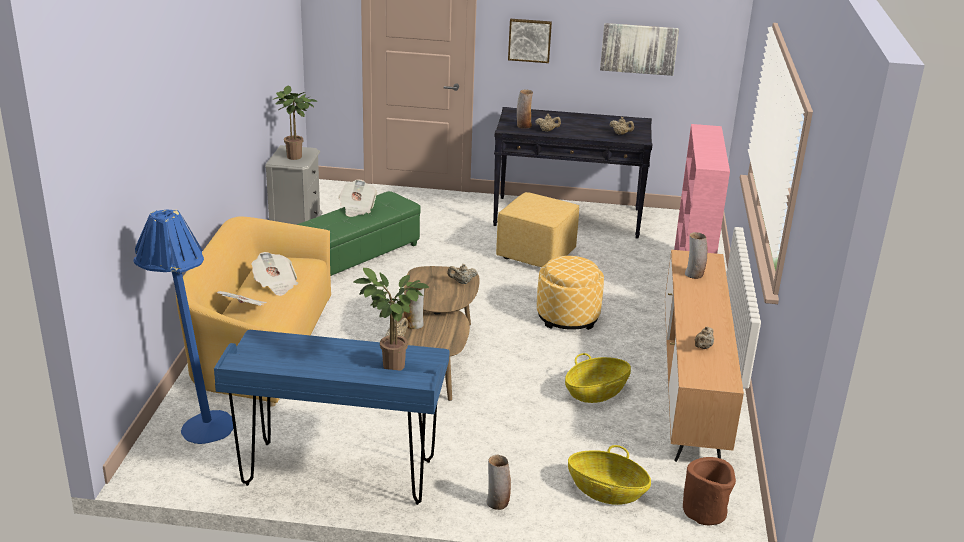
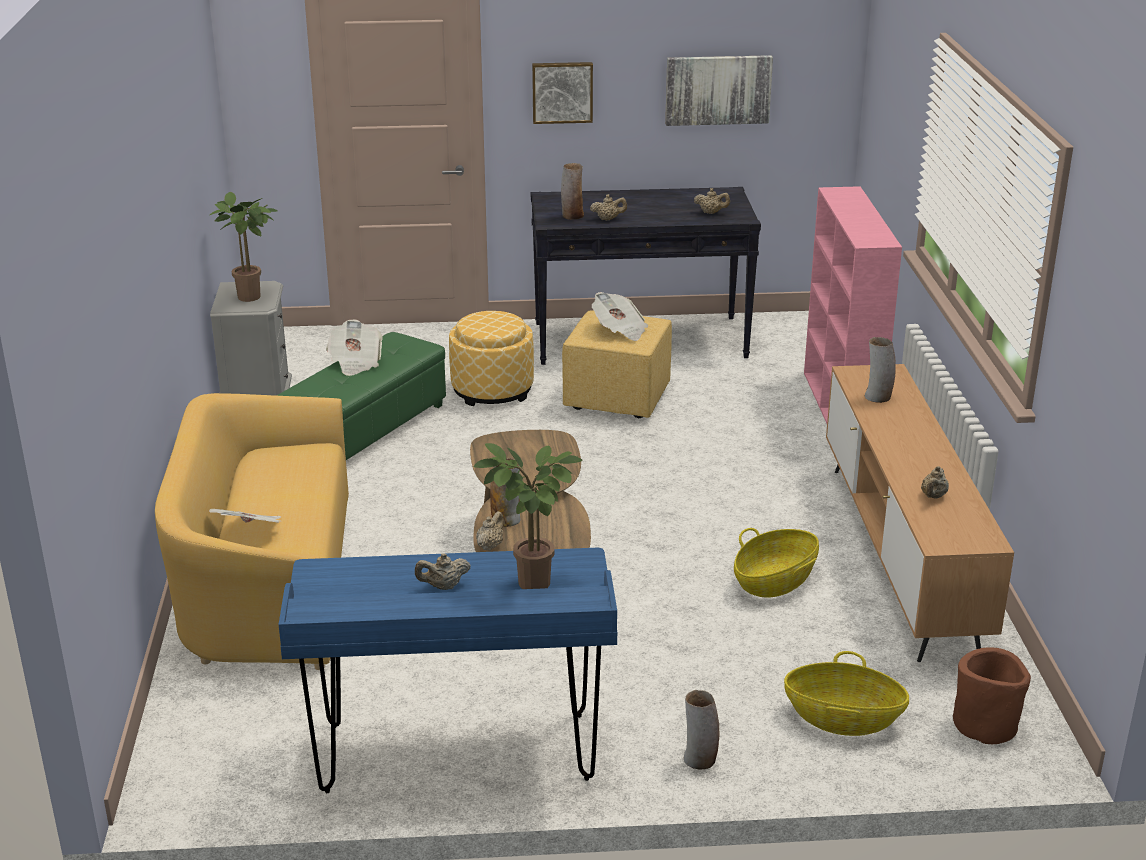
camera: 10 degrees left, 0 degrees up
blue floor lamp [133,209,233,444] -> none
newspaper [251,252,298,296] -> newspaper moved to [592,292,648,341]
beige teapot [447,264,478,284] -> beige teapot moved to [415,553,471,590]
ottoman [537,256,604,330] -> ottoman moved to [449,311,534,406]

